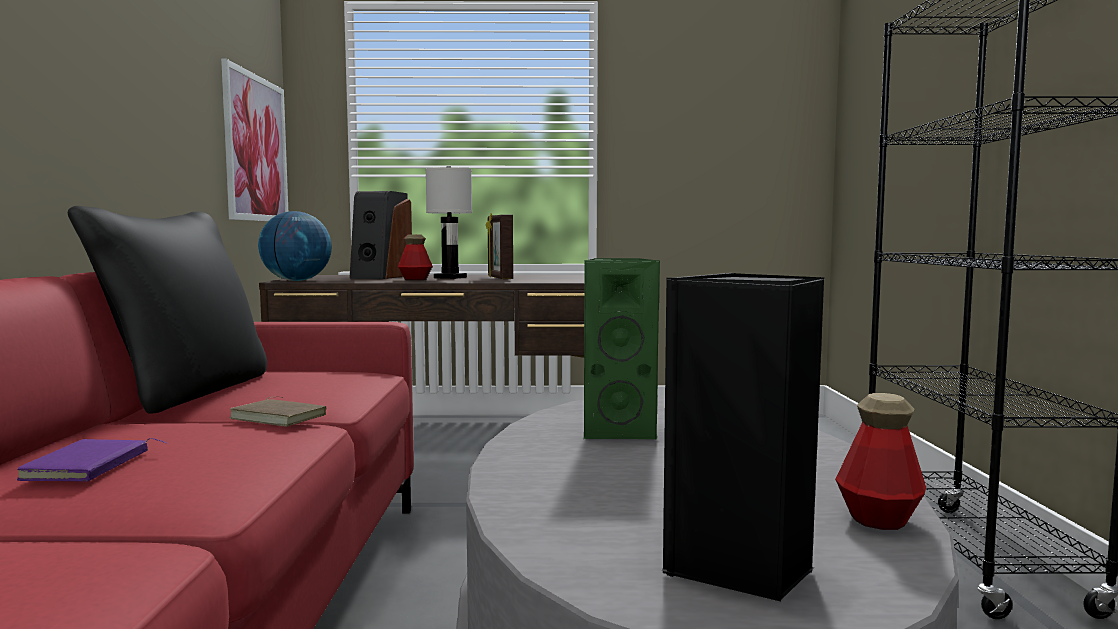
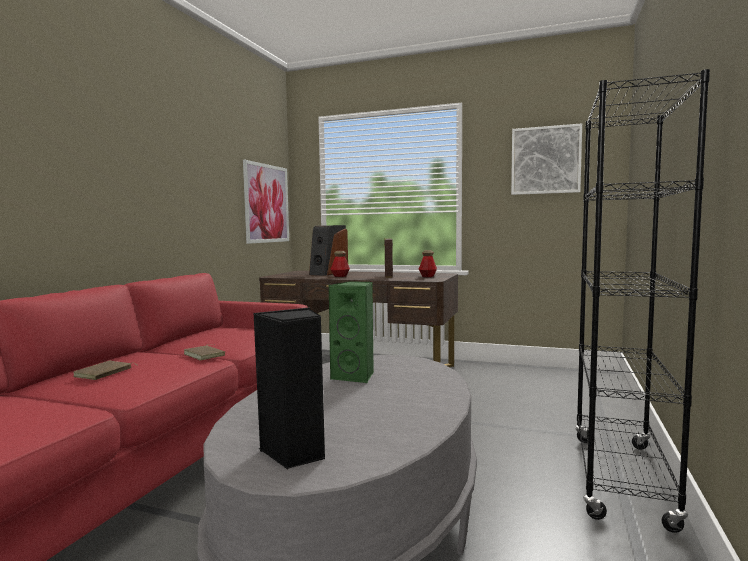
camera: 20 degrees right, 0 degrees up
purple book [17,438,167,482] -> brown book [73,361,137,380]
black pillow [68,206,267,414] -> none
globe [258,211,332,281] -> none
white table lamp [425,166,472,279] -> none
bottle [835,393,926,530] -> bottle moved to [419,250,437,277]
none -> picture [511,123,582,195]

